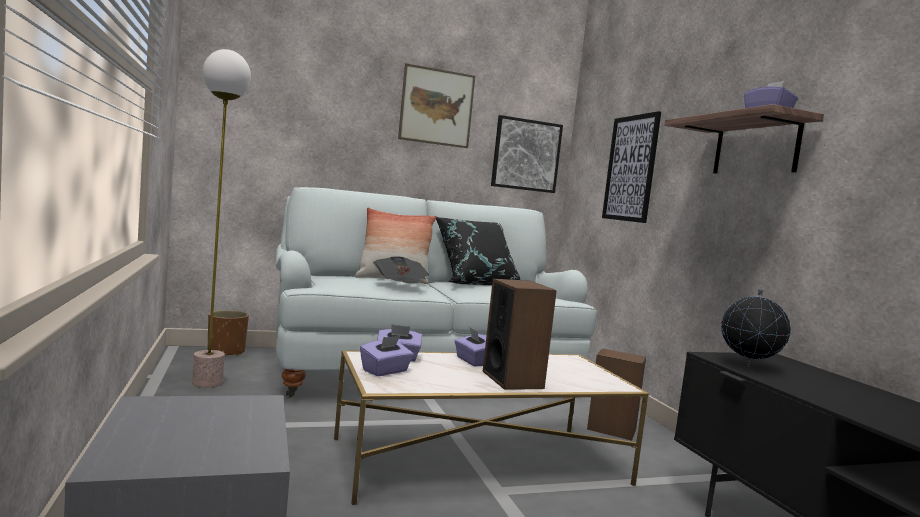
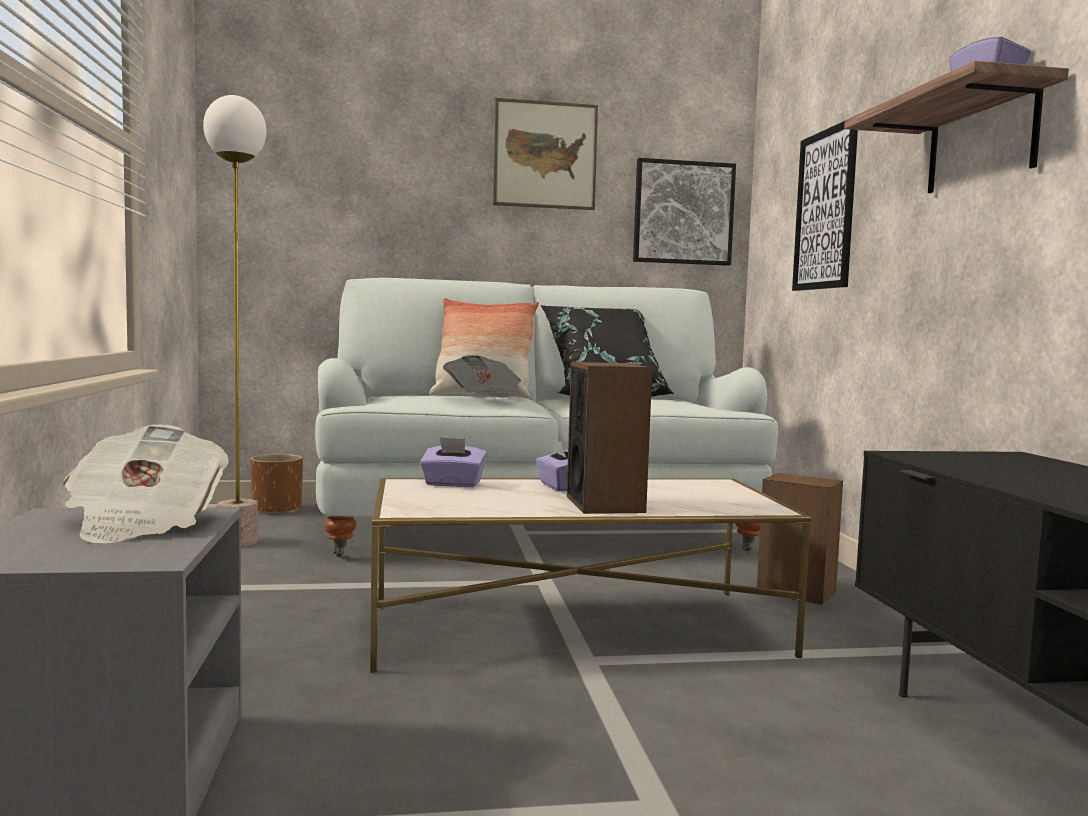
camera: 10 degrees right, 0 degrees up
purple tissue box [360,336,413,376] -> none
globe [721,289,791,367] -> none
none -> newspaper [64,424,229,543]

